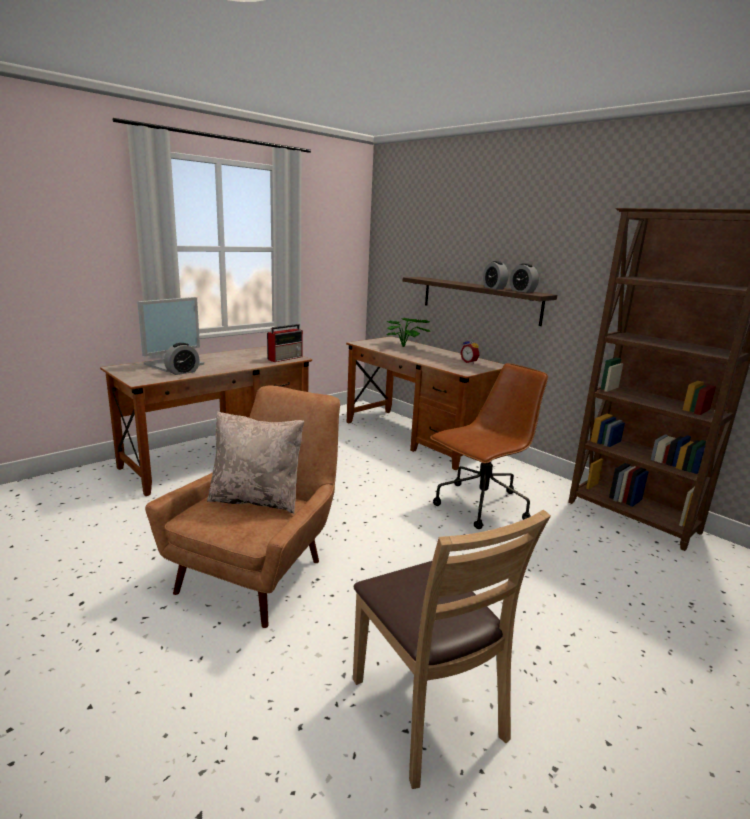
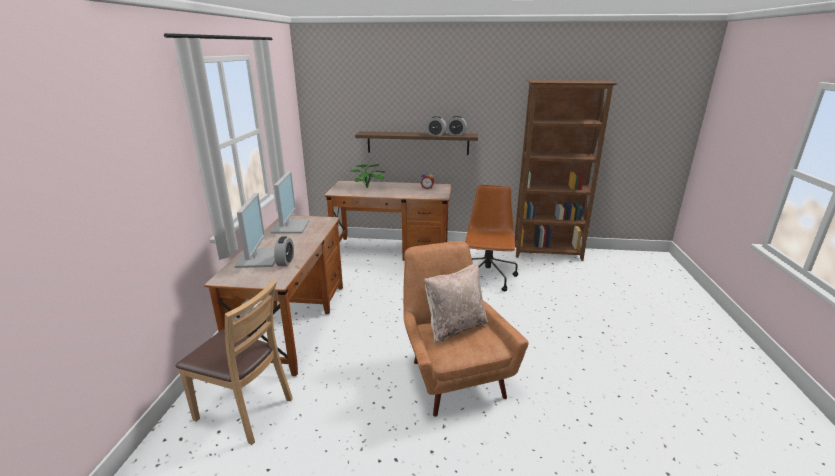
camera: 40 degrees left, 5 degrees up
radio [267,324,303,362] -> none
brown chair [353,510,551,789] -> brown chair moved to [175,280,293,445]
none -> monitor [271,171,310,234]

